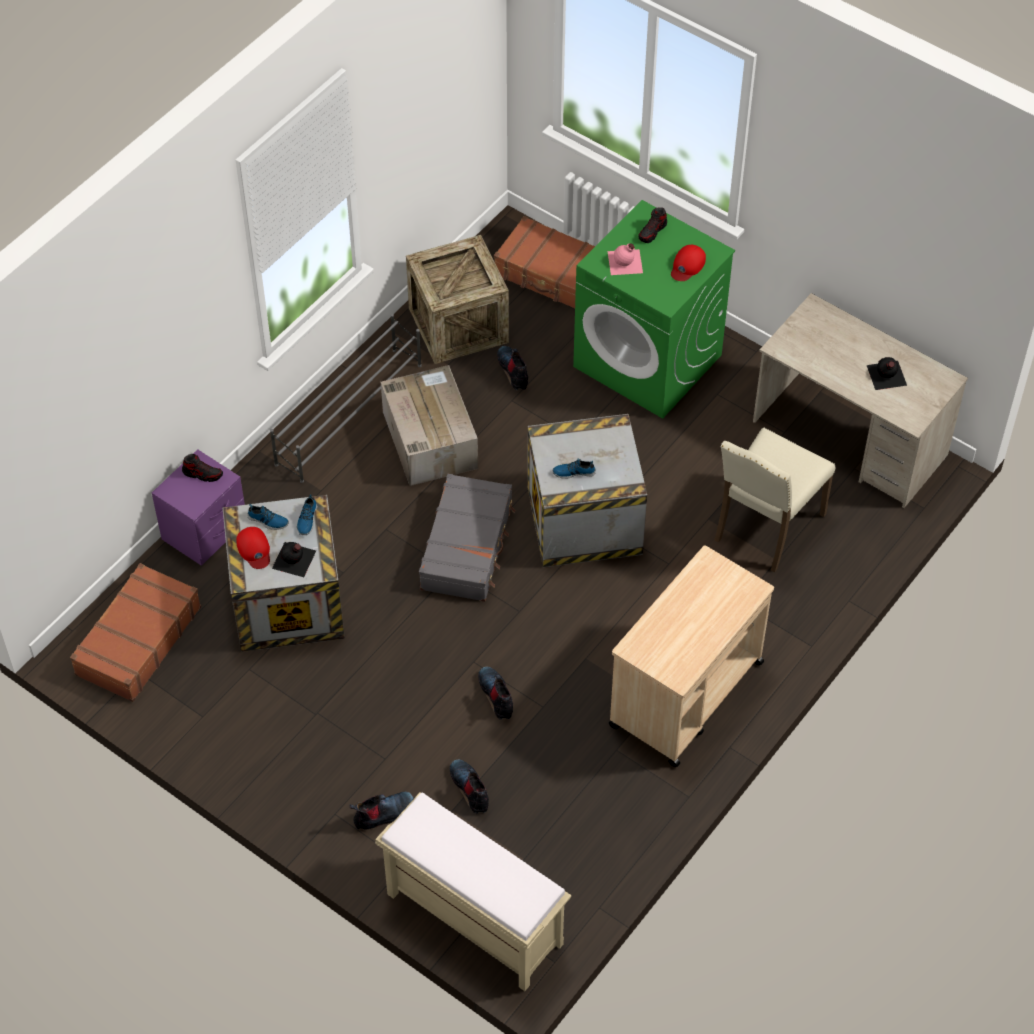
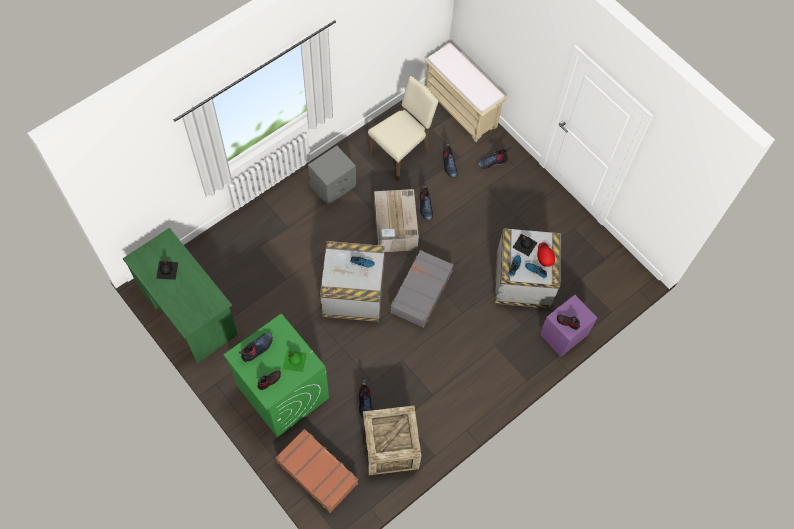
camera: 170 degrees left, 10 degrees up
brown suitcase [70,563,201,702] -> none
grey shoe rack [270,314,422,483] -> none
cardboard box [381,365,478,486] -> cardboard box moved to [374,189,419,252]
pink bottle [608,243,643,275] -> green bottle [283,350,307,372]
beige cart [609,545,774,767] -> grey nightstand [308,146,356,206]
red cap [671,245,706,281] -> boot [239,333,273,362]
beige chair [715,427,835,572] -> beige chair moved to [368,76,439,181]
beige desk [753,293,968,508] -> green desk [123,228,238,363]

